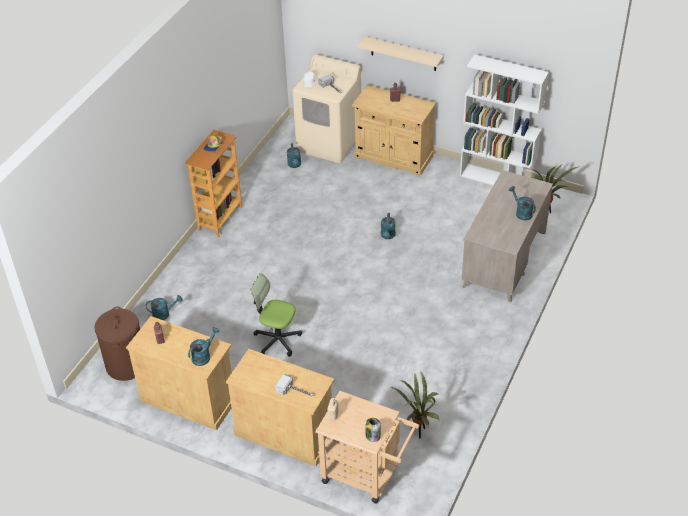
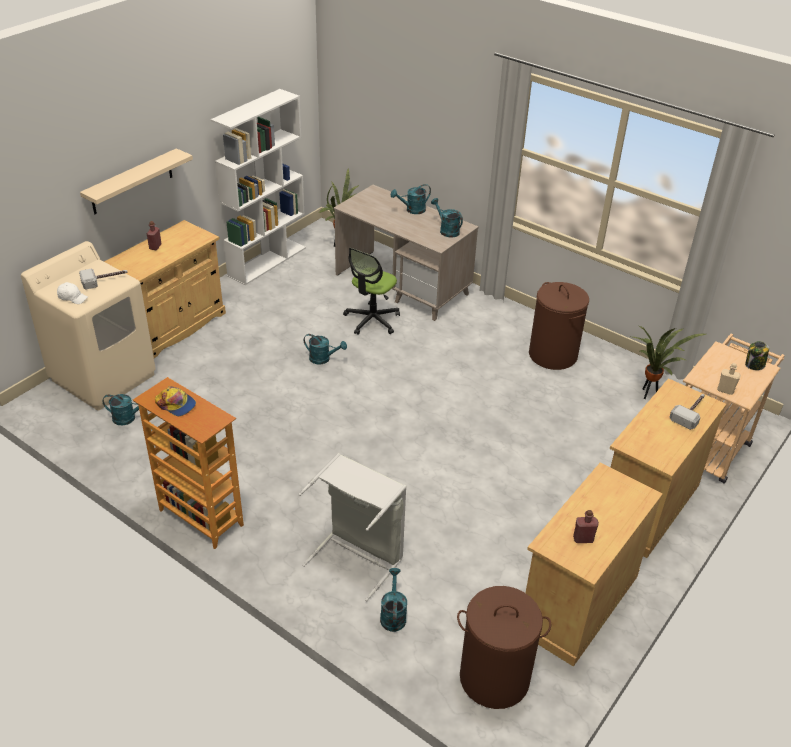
camera: 80 degrees left, 5 degrees down
turquoise watering can [188,327,219,366] -> turquoise watering can moved to [431,198,463,238]
office chair [251,273,302,357] -> office chair moved to [343,248,400,335]
none -> grey laundry basket [298,453,407,601]
none -> brown laundry basket [529,282,589,370]

